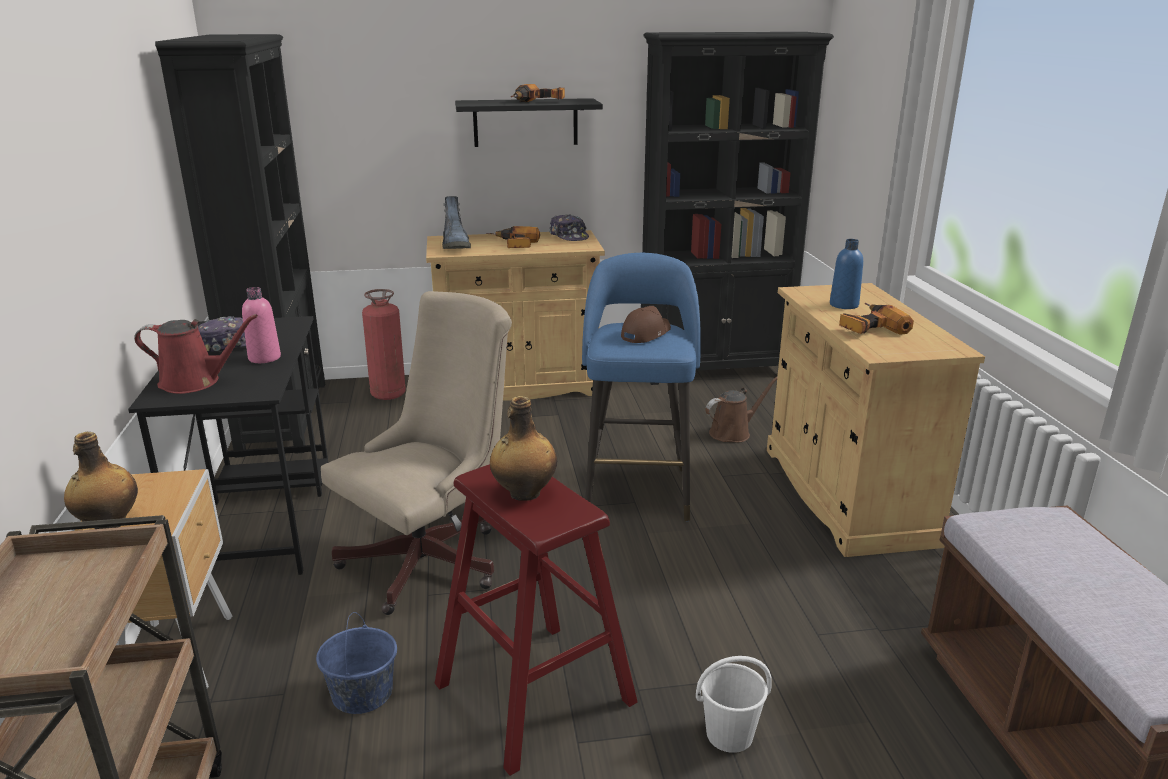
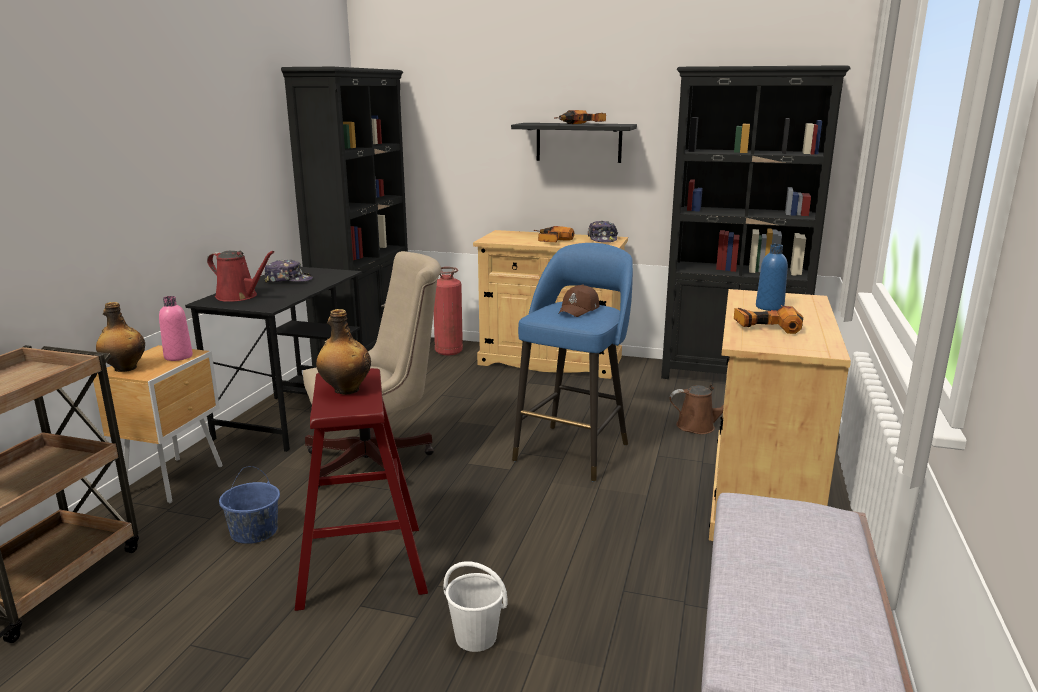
camera: 25 degrees right, 5 degrees down
pink bottle [242,287,281,363] -> pink bottle moved to [159,296,193,361]
boot [442,196,471,249] -> none
brown cap [621,306,671,343] -> brown cap turned 150 degrees clockwise [559,284,600,317]

